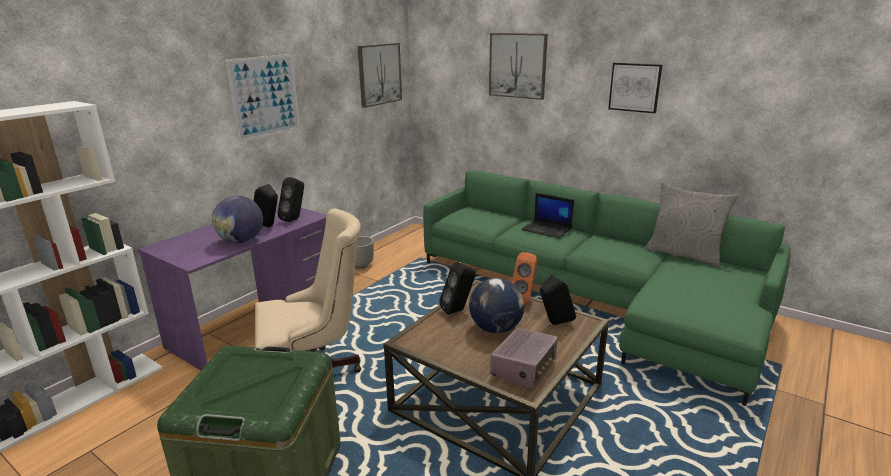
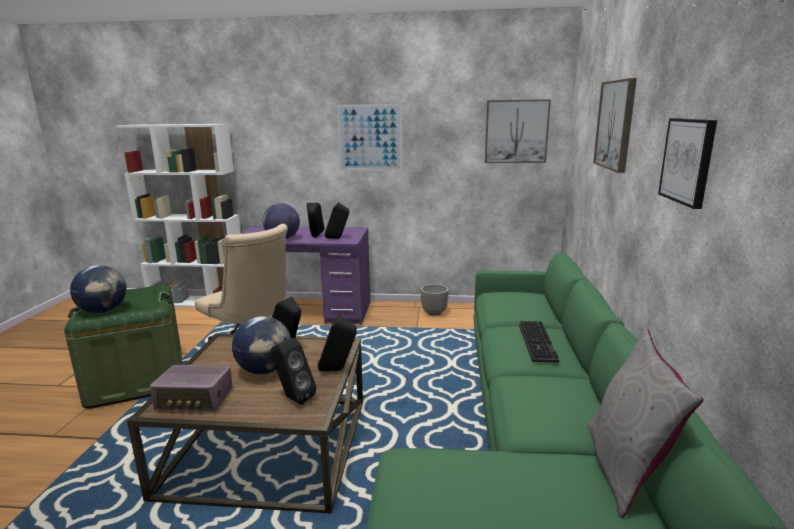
camera: 60 degrees right, 5 degrees down
orange speaker [512,252,537,304] -> black speaker [317,315,357,371]
laptop [521,193,574,239] -> keyboard [519,321,559,363]
none -> globe [70,265,126,314]

